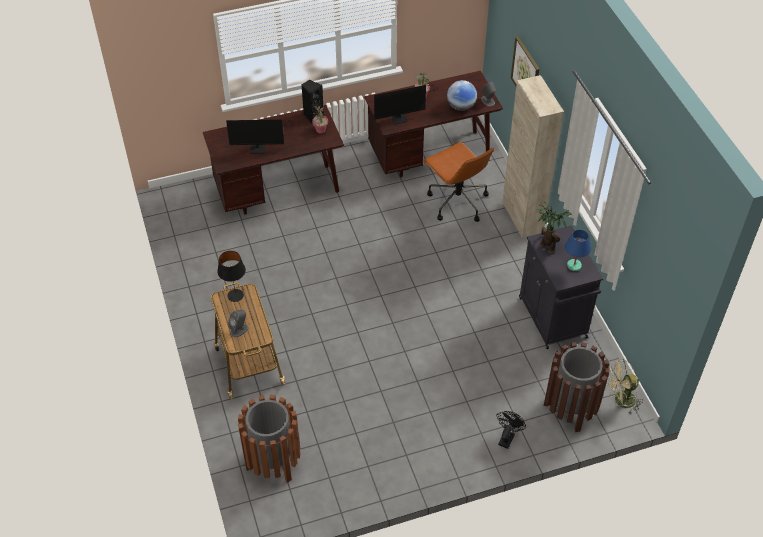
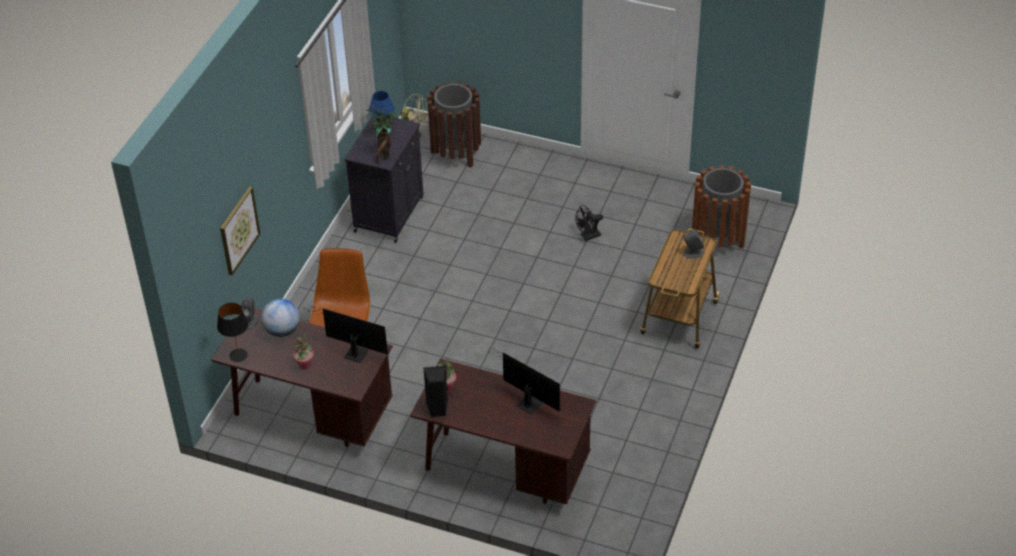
camera: 140 degrees left, 5 degrees down
black table lamp [217,251,246,302] -> black table lamp moved to [217,303,249,362]
black fan [496,411,526,449] -> black fan moved to [575,205,603,241]
beige cabinet [502,75,564,238] -> none

